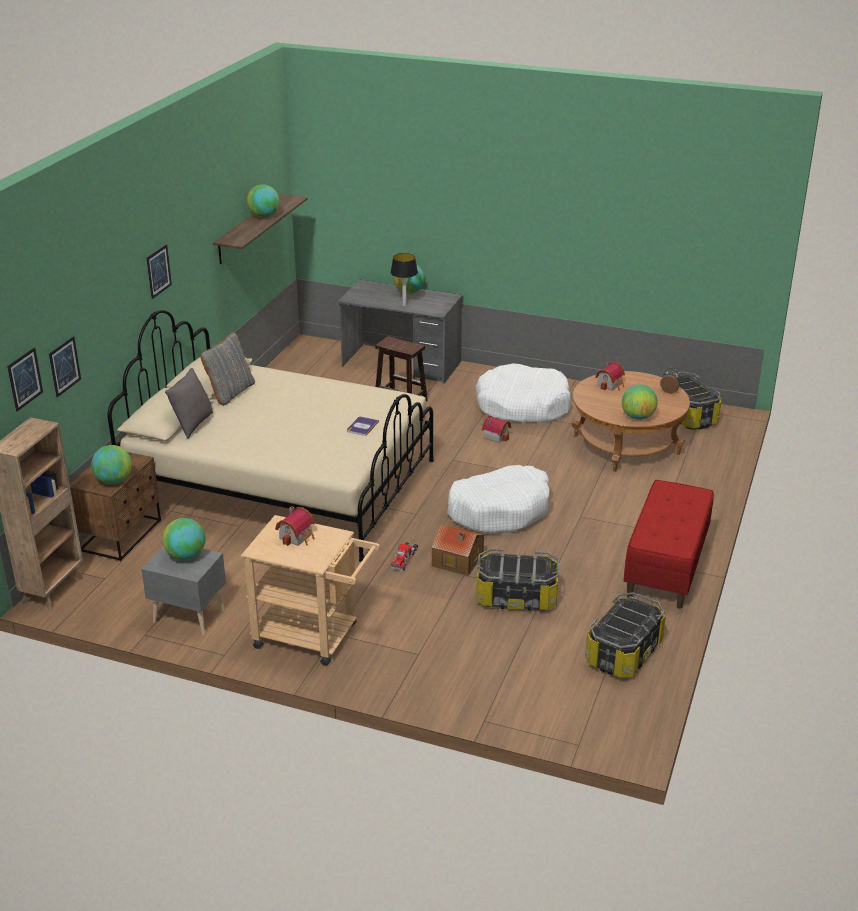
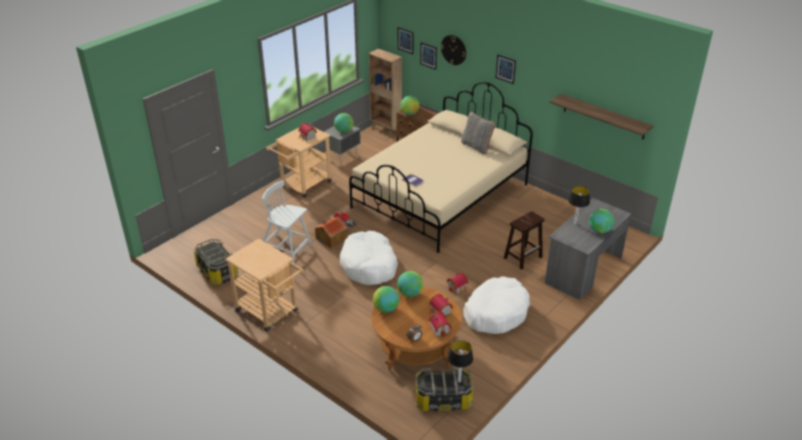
camera: 110 degrees right, 5 degrees up
grey pillow [165,368,213,439] -> none
globe [247,184,280,218] -> globe moved to [397,271,423,297]
storage box [476,548,559,611] -> white chair [262,180,312,264]
red bench [623,480,714,609] -> beige cart [225,238,304,332]
none -> toy house [429,312,452,338]
none -> wall clock [440,35,466,65]
none -> table lamp [448,340,473,382]

